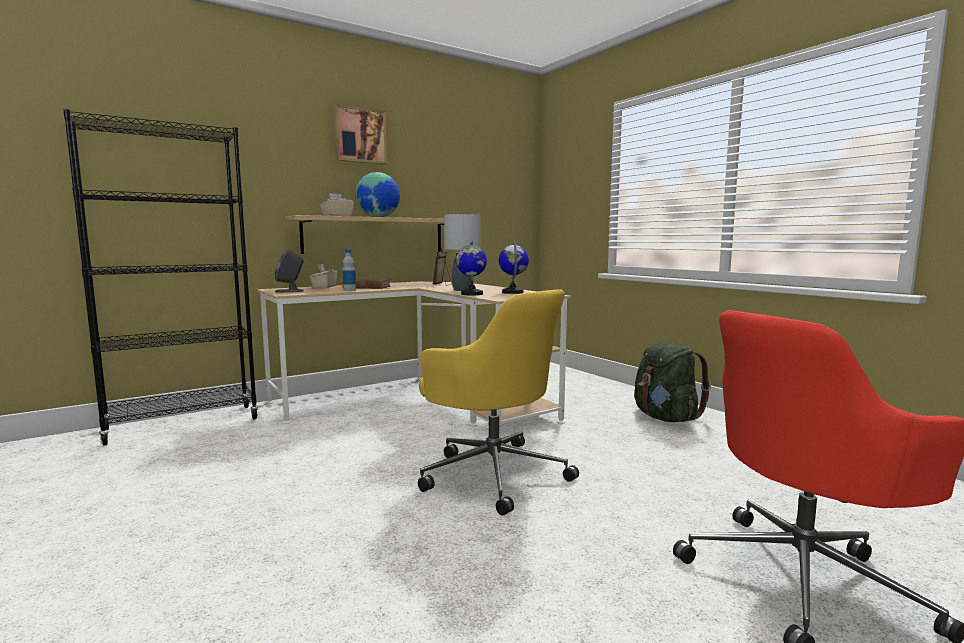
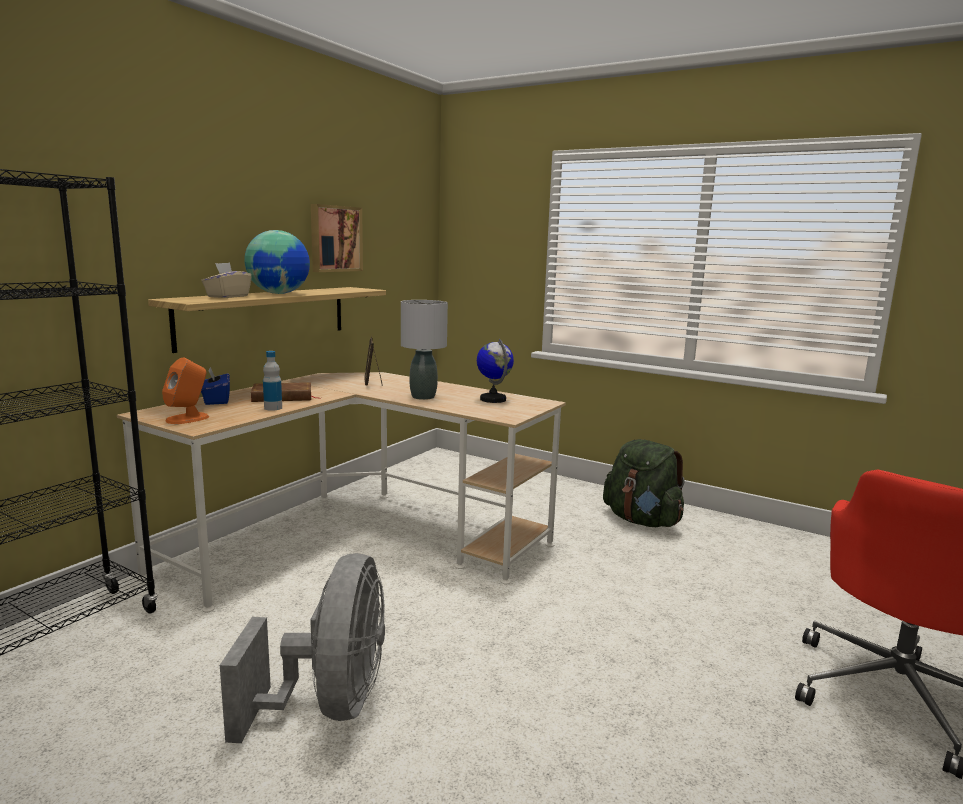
camera: 25 degrees left, 5 degrees up
grey speaker [275,249,304,293] -> orange speaker [162,358,209,424]
beige tissue box [310,264,337,288] -> blue tissue box [201,367,230,405]
picture [334,104,387,165] -> picture moved to [311,204,363,272]
yellow office chair [418,289,579,516] -> none
globe [456,241,487,295] -> none
none -> grey fan [220,553,385,743]

